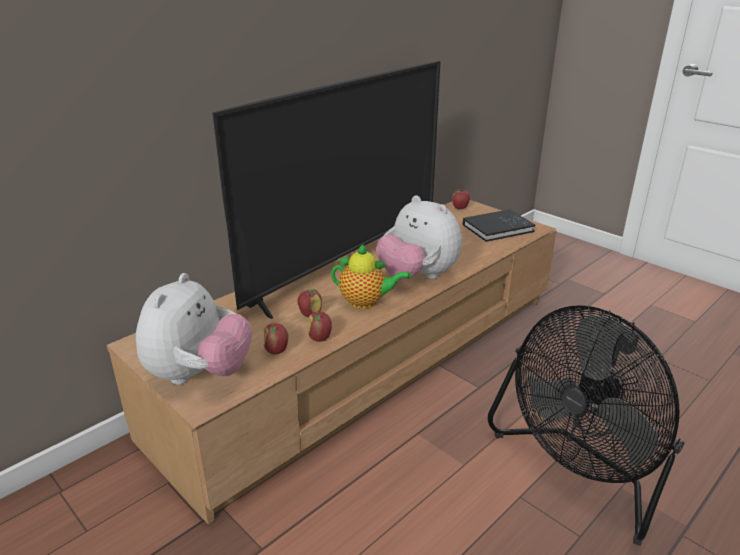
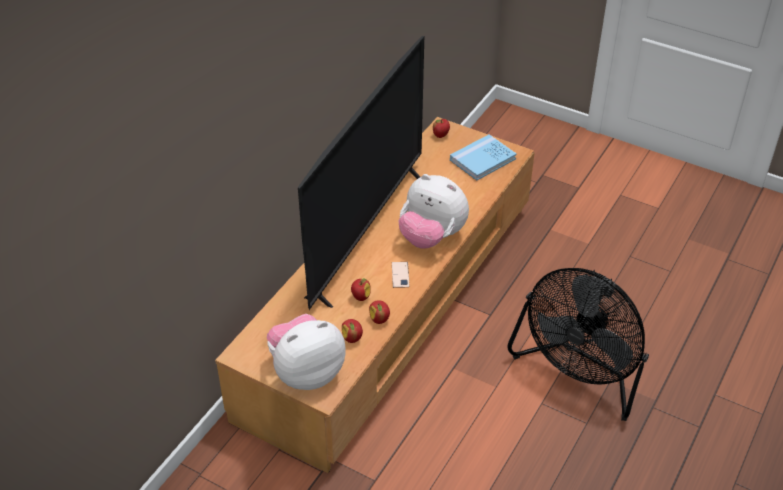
camera: 15 degrees left, 15 degrees up
plush toy [136,273,252,385] -> plush toy turned 120 degrees counterclockwise [267,314,346,390]
teapot [331,244,411,309] -> phone [392,262,409,288]
black book [463,209,535,242] -> blue book [450,134,517,181]

